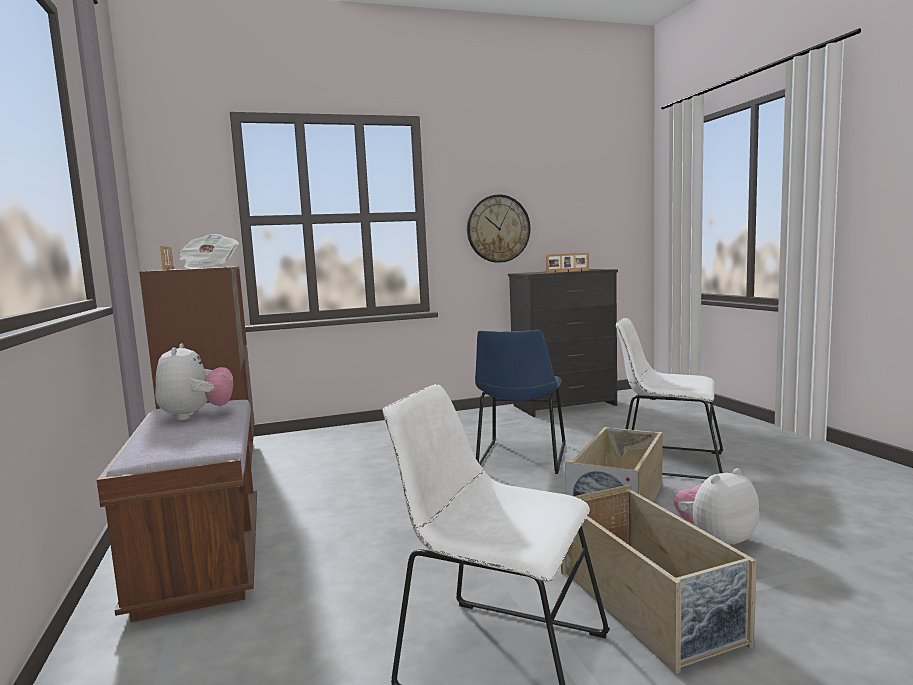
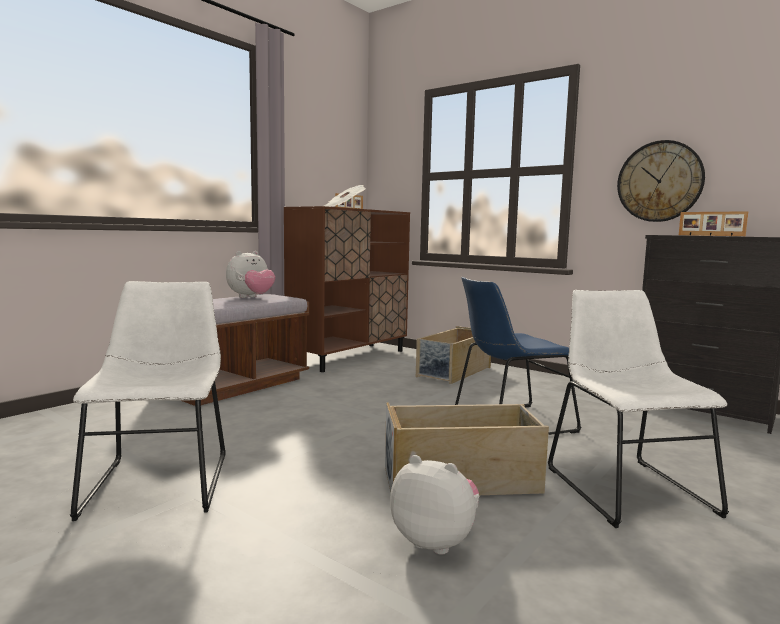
camera: 55 degrees right, 0 degrees up
beige storage box [561,485,757,674] -> beige storage box moved to [416,326,491,384]

